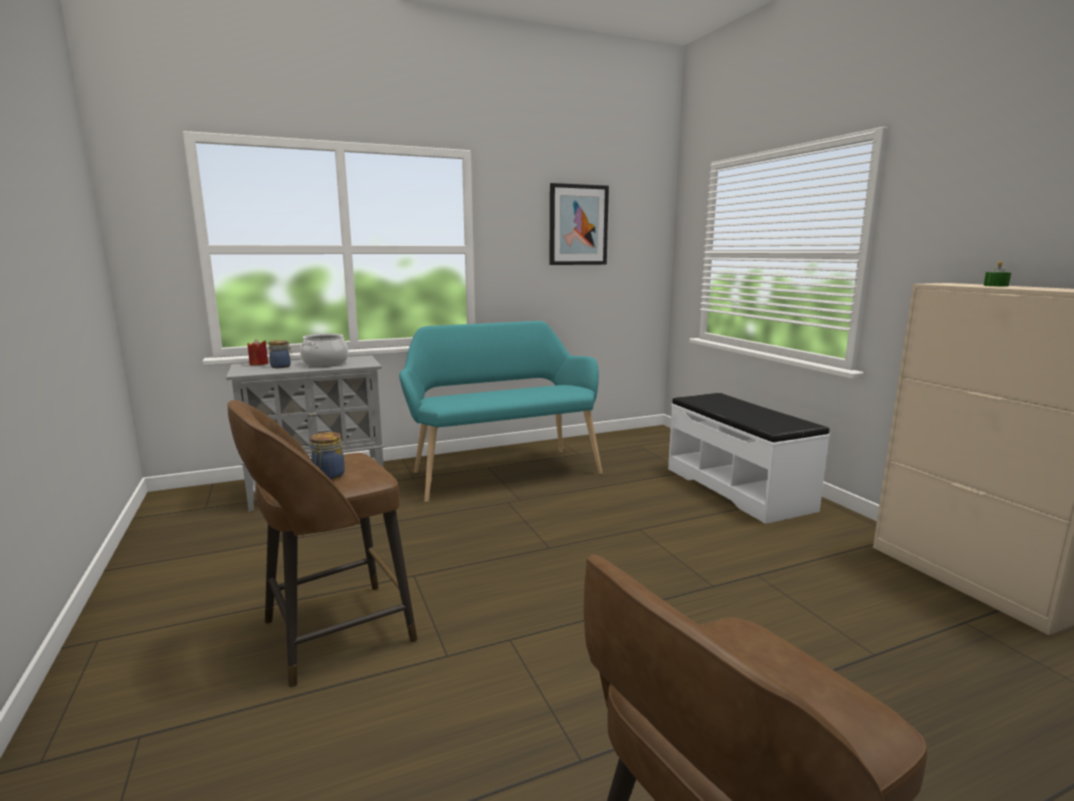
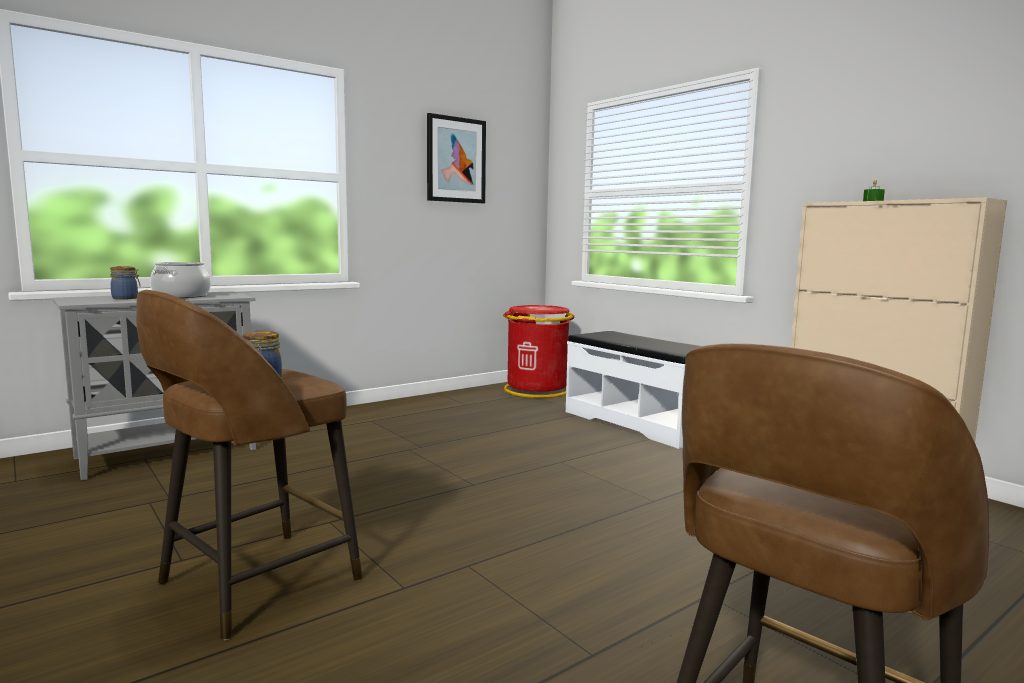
camera: 15 degrees left, 5 degrees down
red candle [248,339,269,366] -> none
turquoise bench [399,321,603,503] -> none
none -> red trash can [503,305,575,398]

